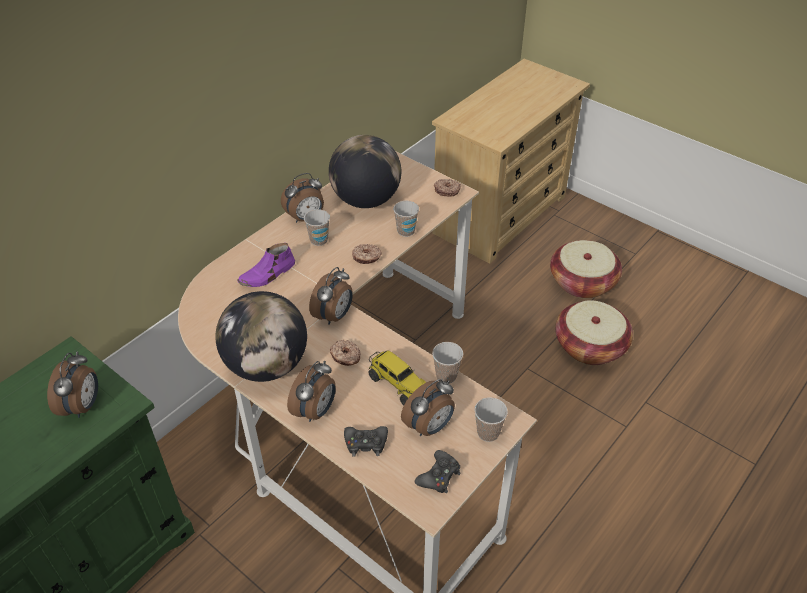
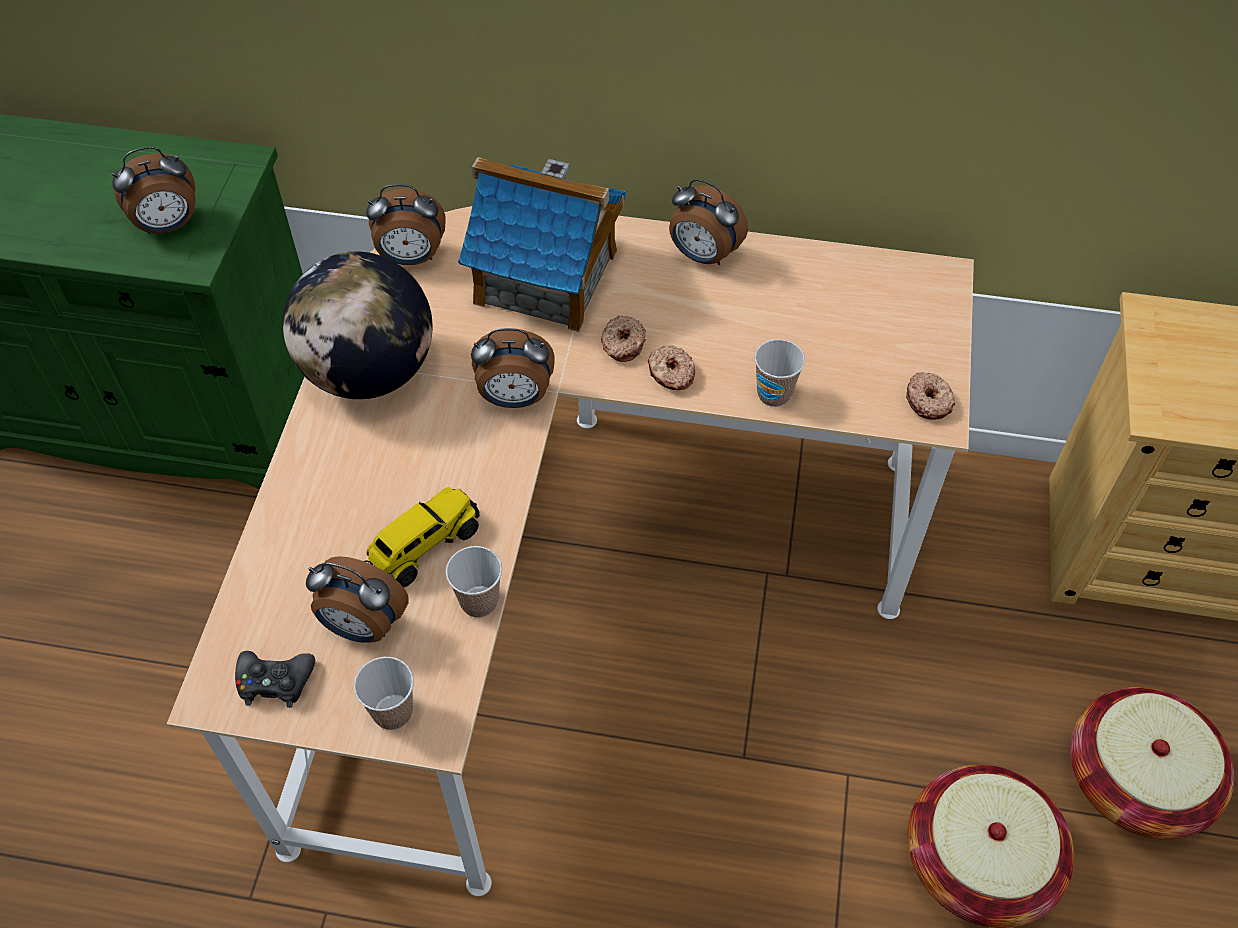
camera: 60 degrees right, 10 degrees up
purple shoe [237,243,295,287] -> toy house [458,157,626,332]
alarm clock [287,361,335,422] -> alarm clock moved to [366,184,446,265]
cup [304,209,330,246] -> none
globe [329,135,401,208] -> none
donut [330,340,361,366] -> donut moved to [601,315,646,362]
black game controller [344,426,388,457] -> none
toy truck [368,350,426,406] -> toy truck turned 150 degrees counterclockwise [364,487,480,588]

